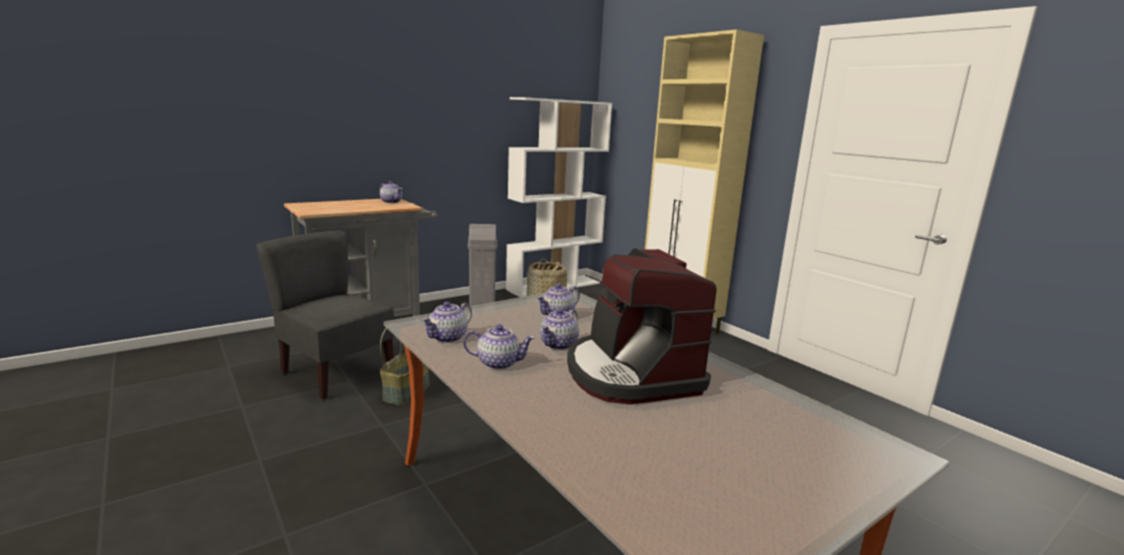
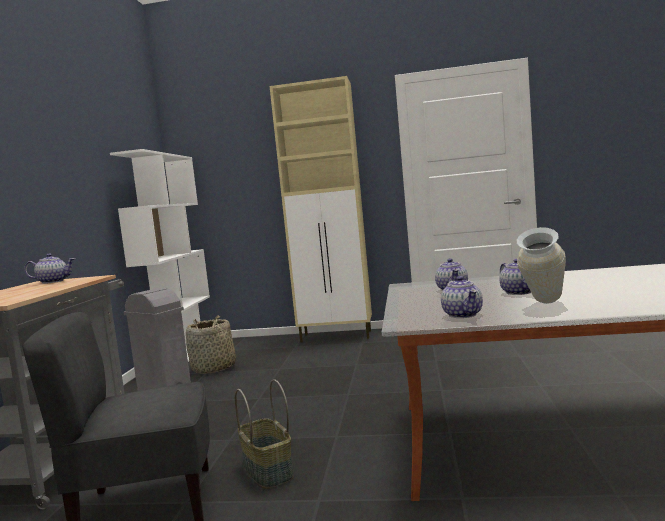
camera: 45 degrees left, 10 degrees down
teapot [463,324,535,370] -> vase [517,227,566,304]
coffee machine [567,248,717,404] -> none

